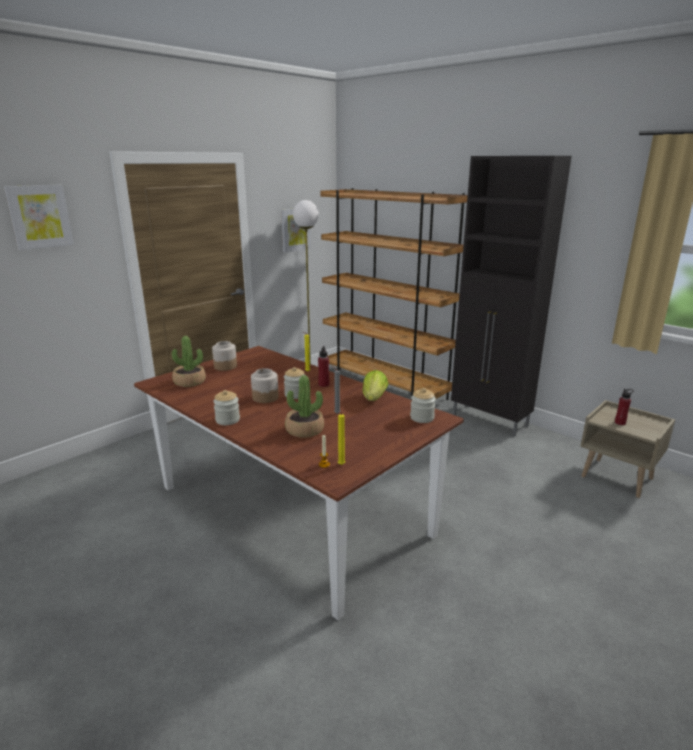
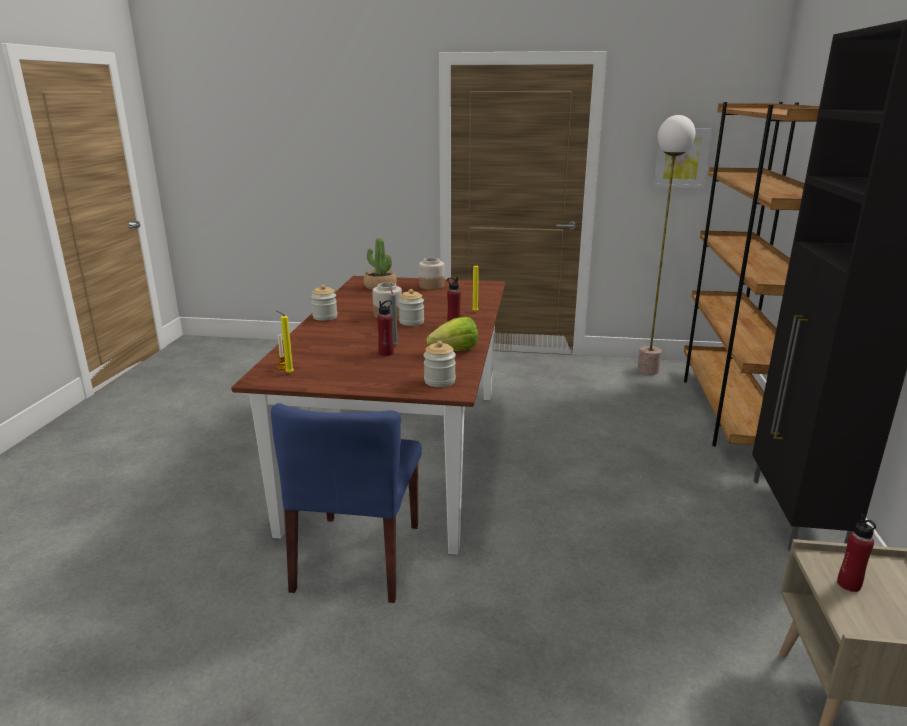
camera: 55 degrees right, 0 degrees up
picture [4,185,74,250] -> none
potted plant [285,375,324,438] -> none
none -> blue chair [271,403,422,603]
none -> red bottle [377,300,394,356]

